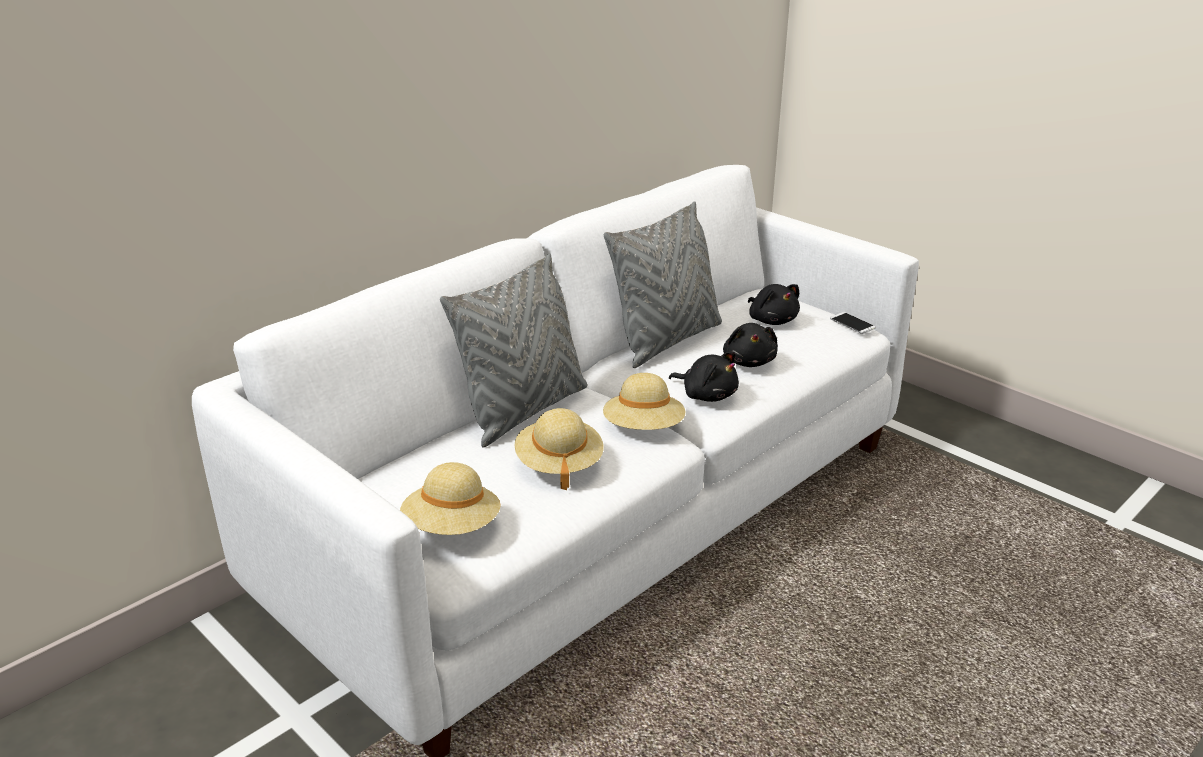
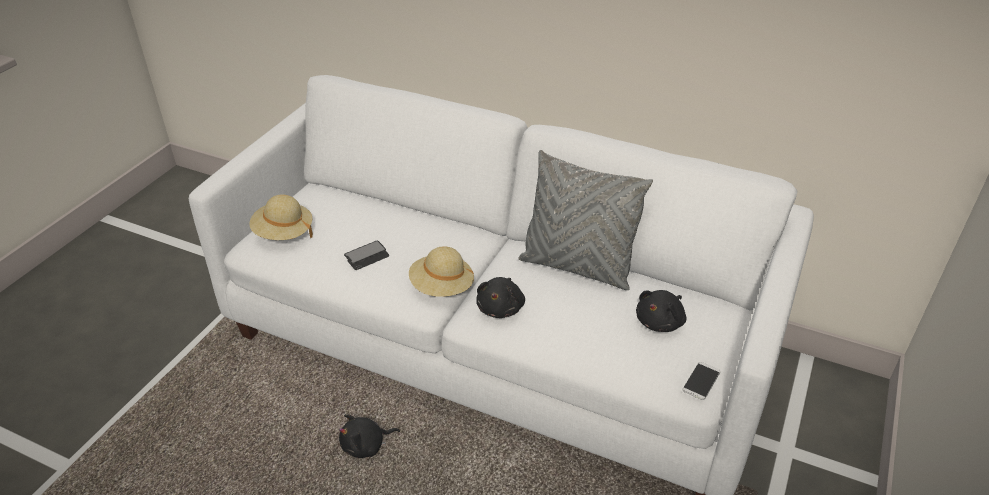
camera: 70 degrees right, 10 degrees up
grey pillow [440,254,587,447] -> none
beige hat [515,408,604,490] -> phone [344,241,389,270]
black plush toy [723,323,778,367] -> black plush toy moved to [339,414,400,458]

